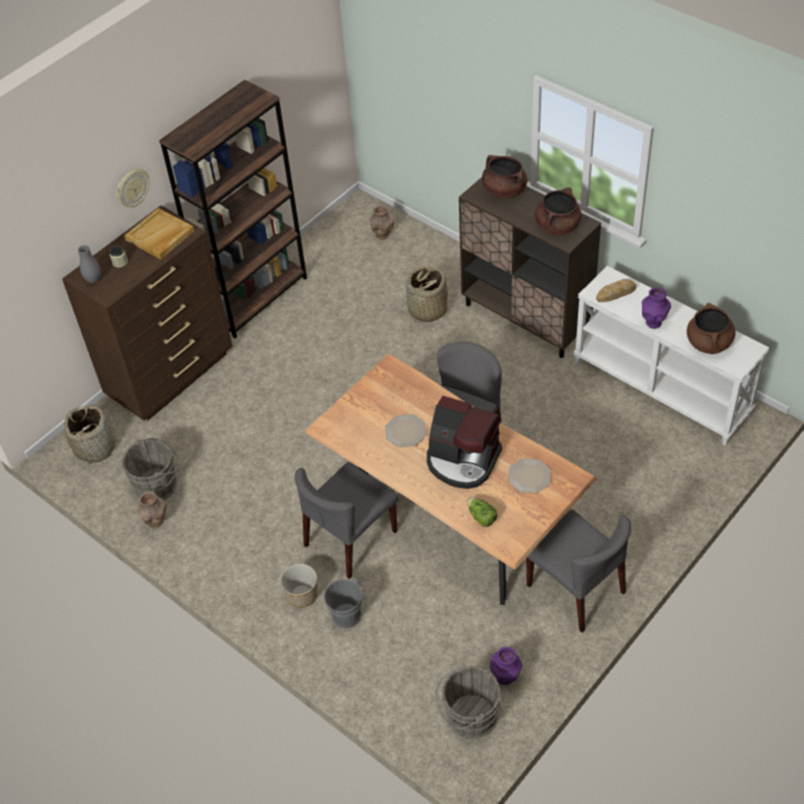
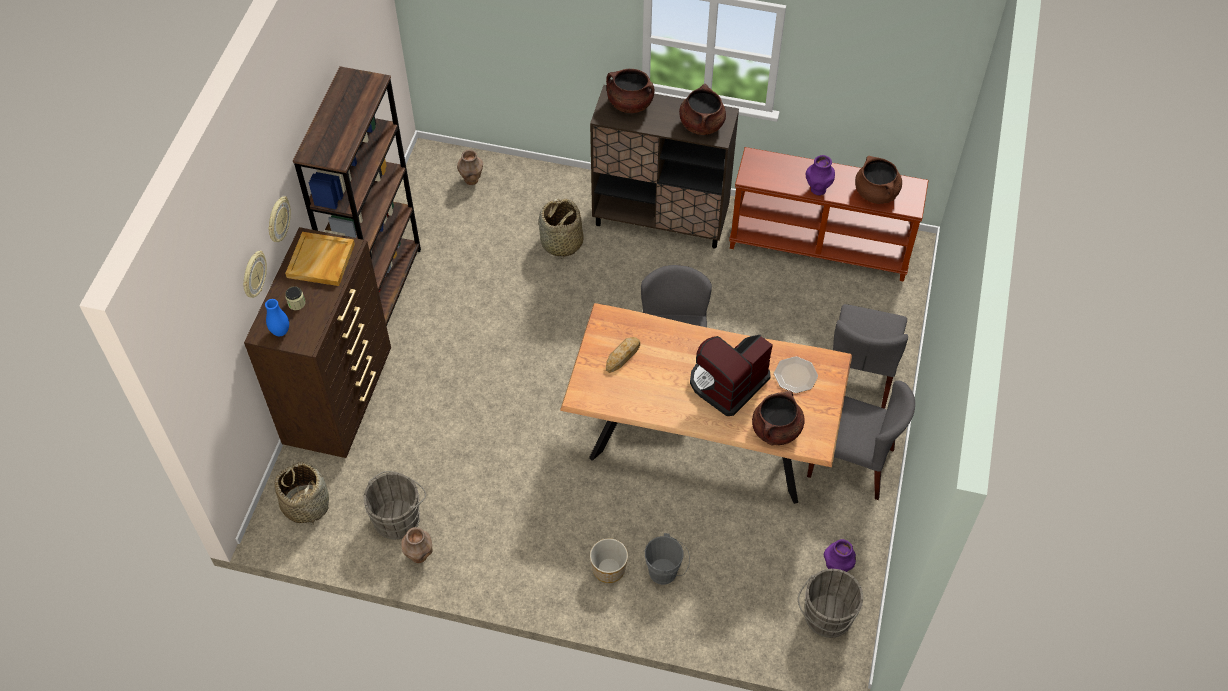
camera: 30 degrees left, 5 degrees up
grey vase [78,245,101,283] -> blue vase [265,299,289,336]
grey chair [295,462,398,579] -> grey chair moved to [833,304,908,409]
plate [385,414,426,447] -> none
coffee machine [427,396,502,489] -> coffee machine turned 135 degrees clockwise [690,335,773,416]
lettuce [467,497,497,527] -> brown cooking pot [752,391,805,446]
white console table [574,266,769,446] -> brown console table [729,147,929,282]
bread [596,279,636,302] -> bread moved to [606,337,640,373]
none -> wall clock [243,251,267,298]

